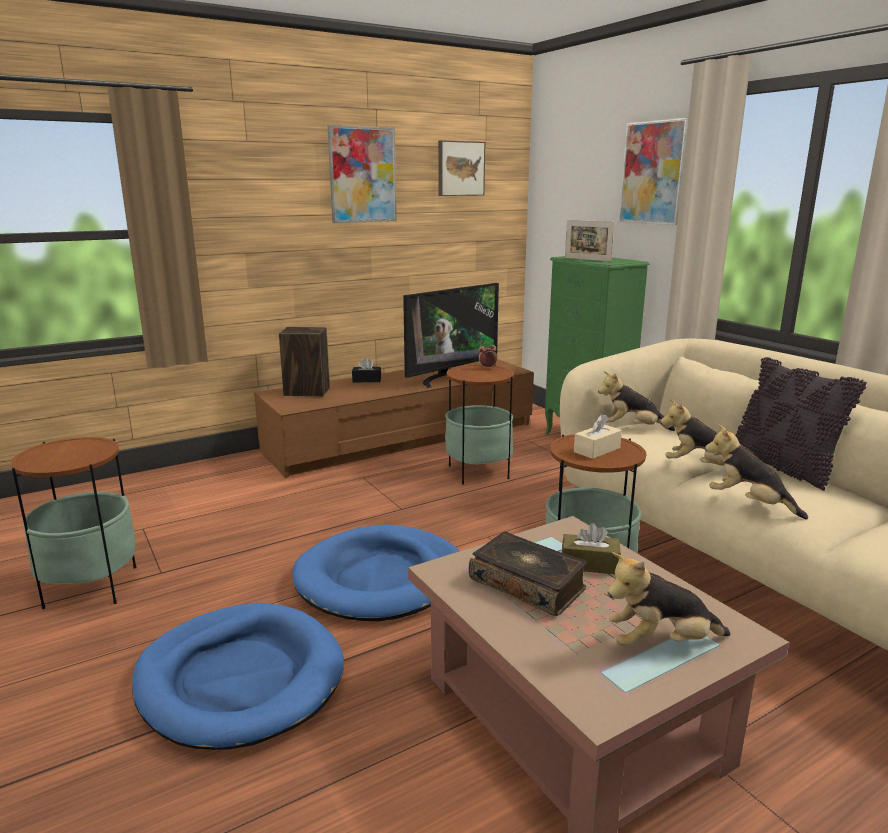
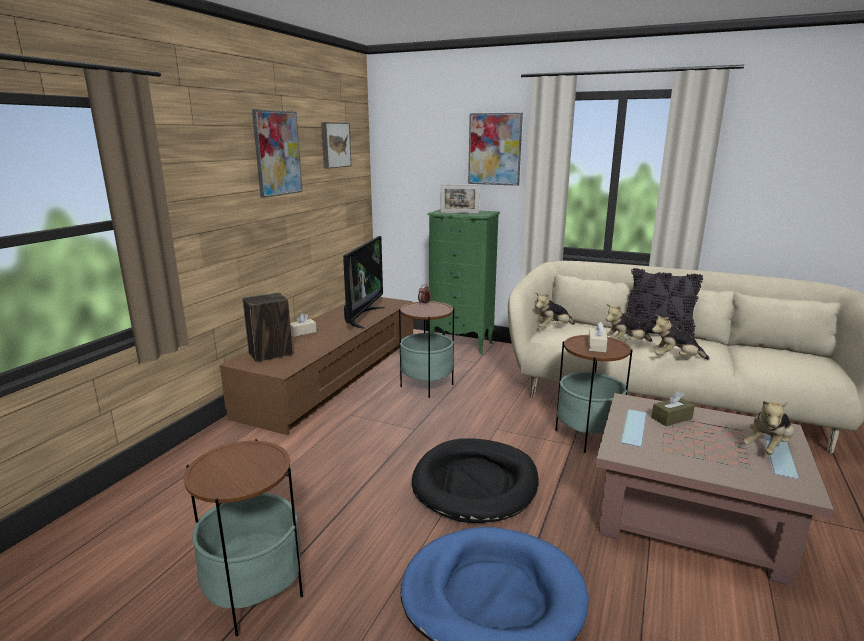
camera: 35 degrees left, 0 degrees up
blue dog bed [292,525,459,621] -> black dog bed [412,438,539,523]
black tissue box [352,358,381,382] -> beige tissue box [290,313,317,337]
book [469,532,587,616] -> none

